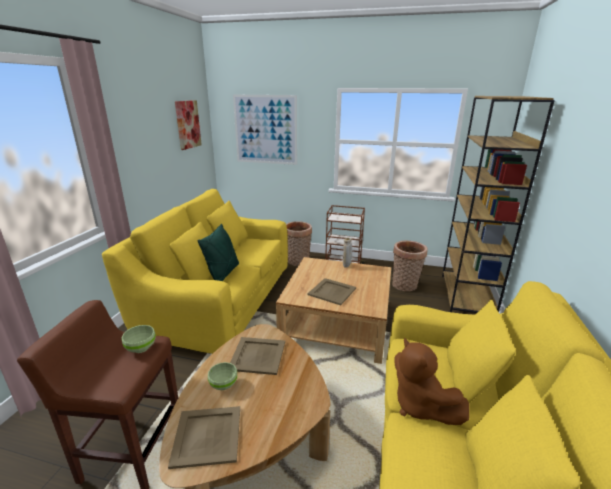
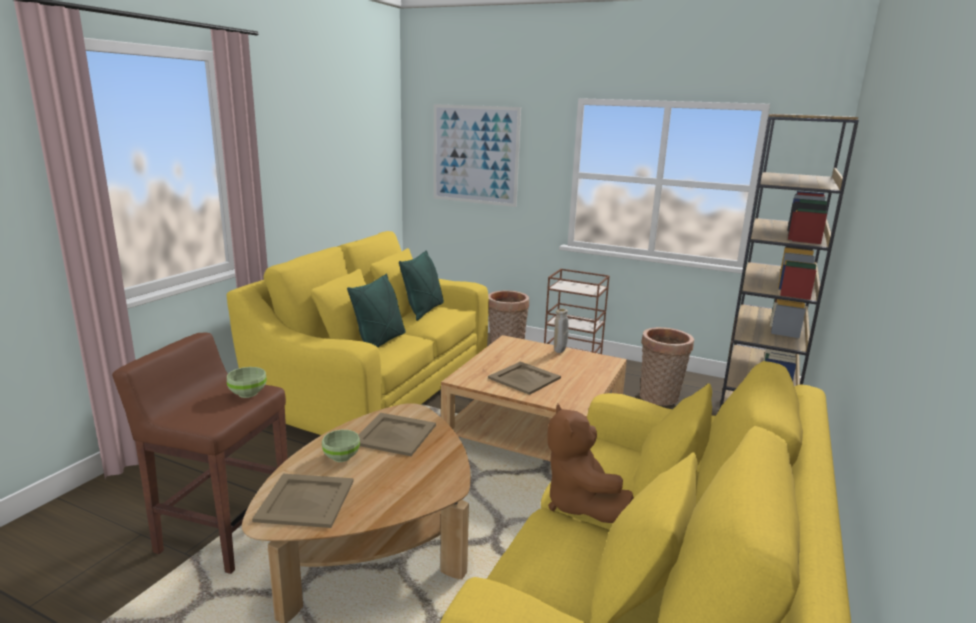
camera: 10 degrees right, 5 degrees down
picture [175,100,202,150] -> none
none -> green pillow [399,250,444,321]

